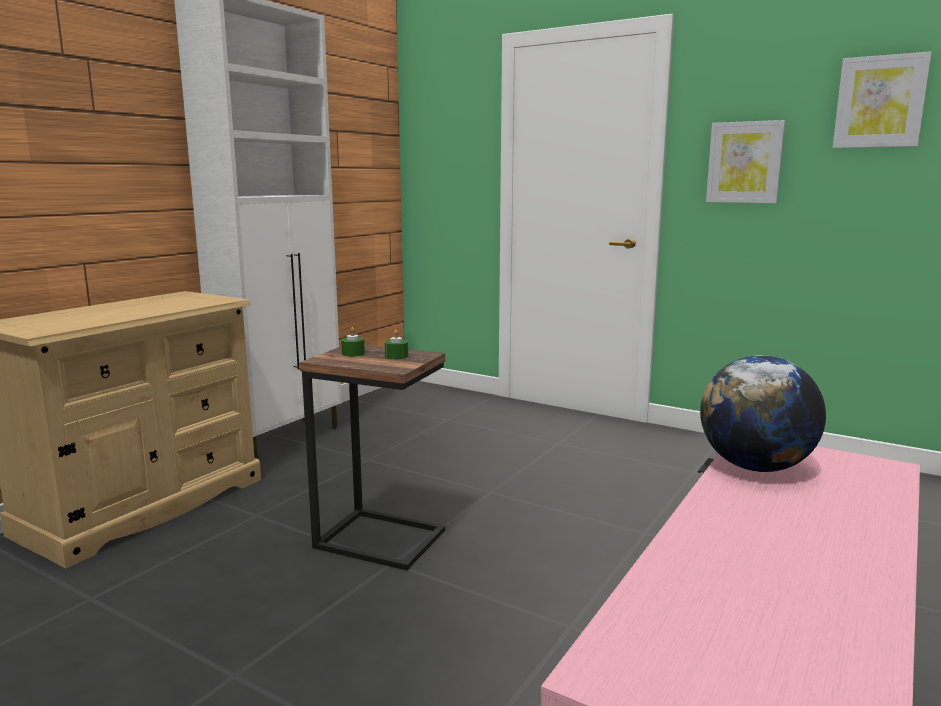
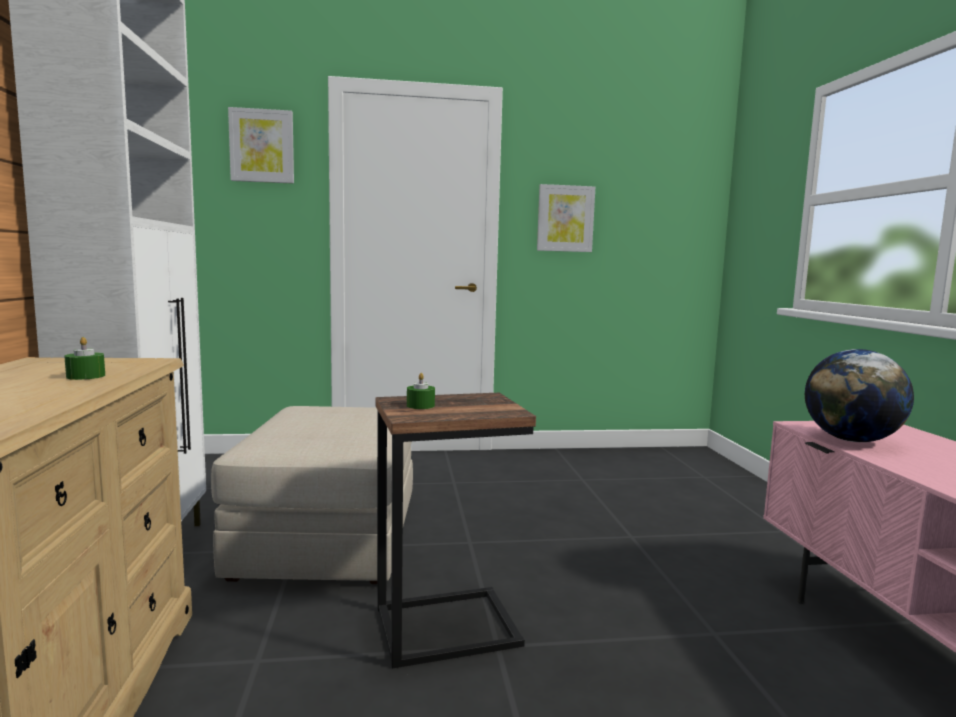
camera: 40 degrees left, 5 degrees down
green candle [385,329,408,359] -> green candle moved to [64,337,105,380]
picture [833,51,932,148] -> picture moved to [228,107,294,184]
none -> beige ottoman [211,406,413,584]

